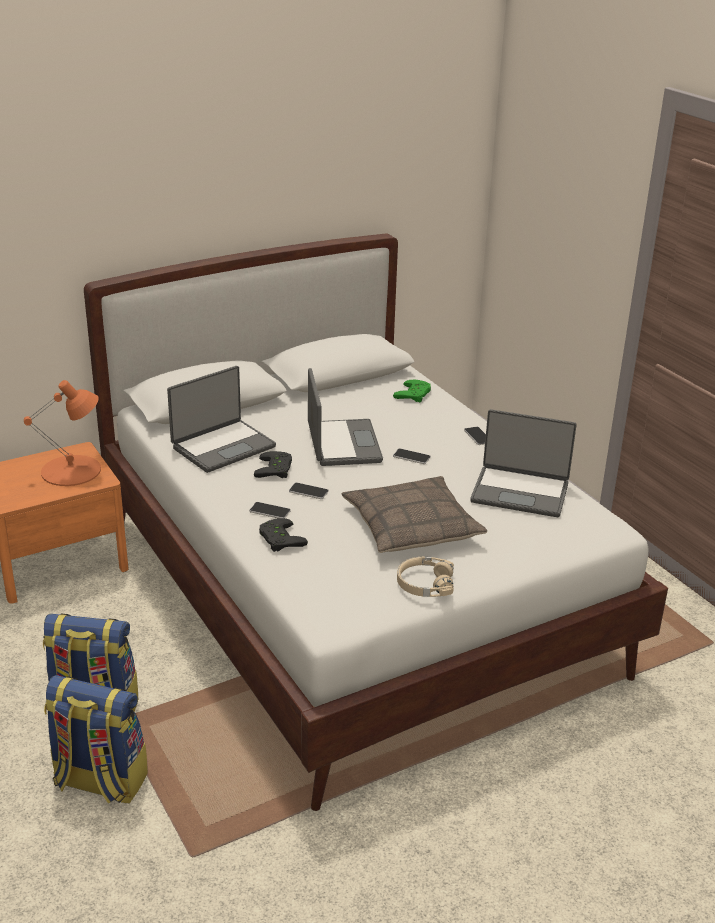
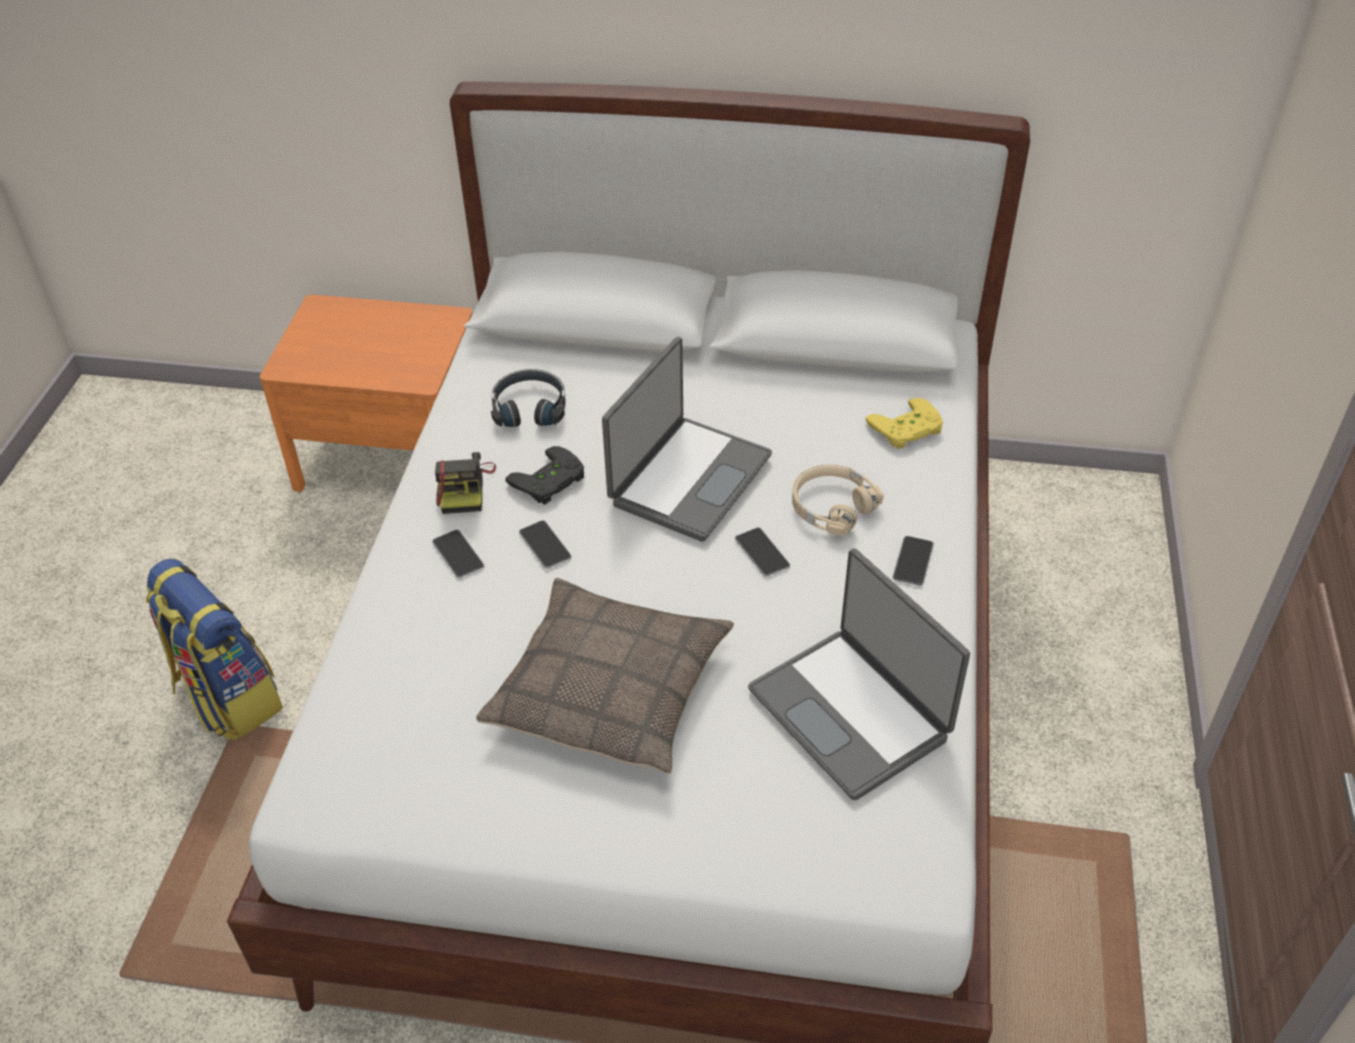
camera: 40 degrees right, 15 degrees up
orange table lamp [24,380,101,486] -> none
backpack [44,675,148,804] -> none
laptop [167,366,276,473] -> black headphones [491,369,566,427]
black game controller [259,518,308,552] -> none
green game controller [393,380,431,402] -> yellow game controller [865,398,943,449]
beige headphones [397,557,454,597] -> beige headphones moved to [792,464,884,535]
none -> camera [435,452,496,514]

